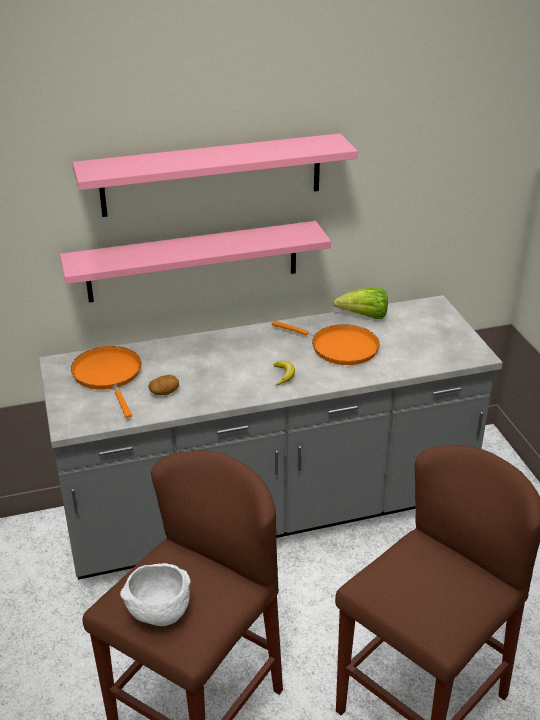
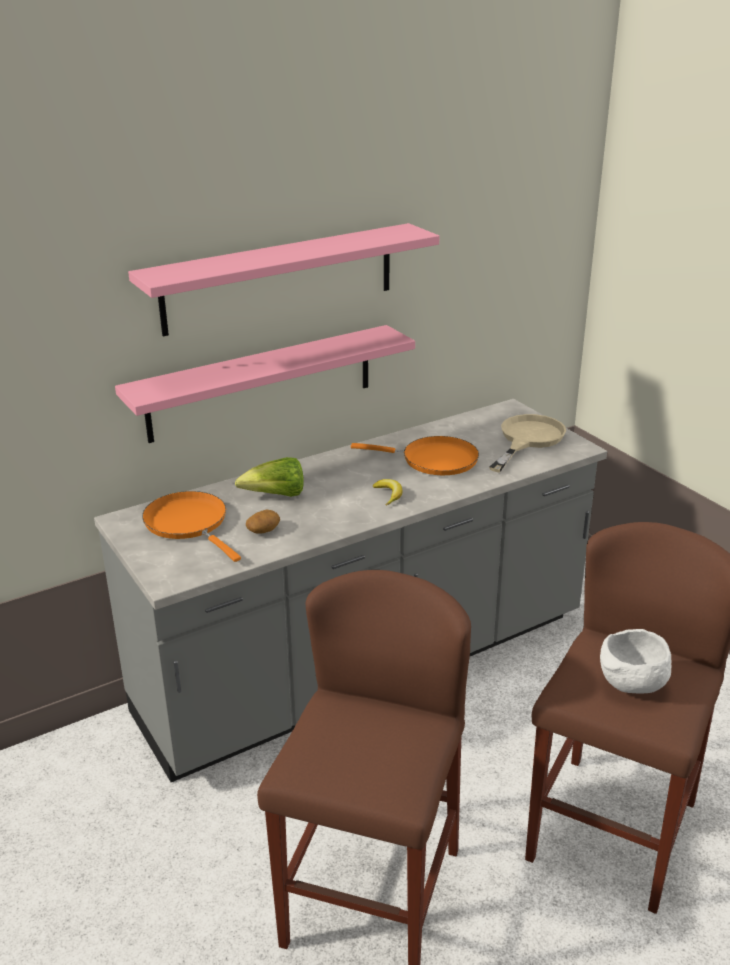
camera: 15 degrees left, 5 degrees down
white bowl [120,563,191,626] -> white bowl moved to [600,629,671,694]
lettuce [333,287,388,319] -> lettuce moved to [235,457,304,497]
none -> beige frying pan [489,414,566,473]

